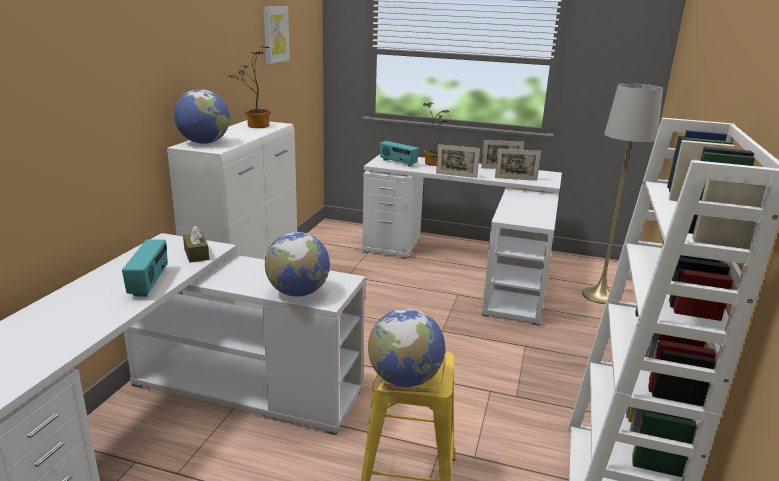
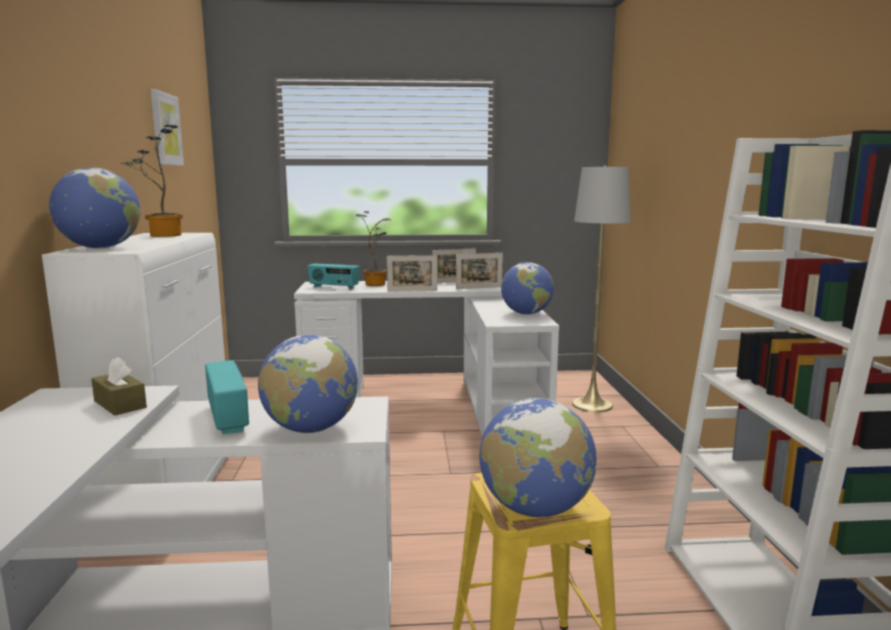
camera: 20 degrees left, 10 degrees down
radio [122,239,168,297] -> radio moved to [205,360,249,434]
none -> globe [501,262,554,315]

